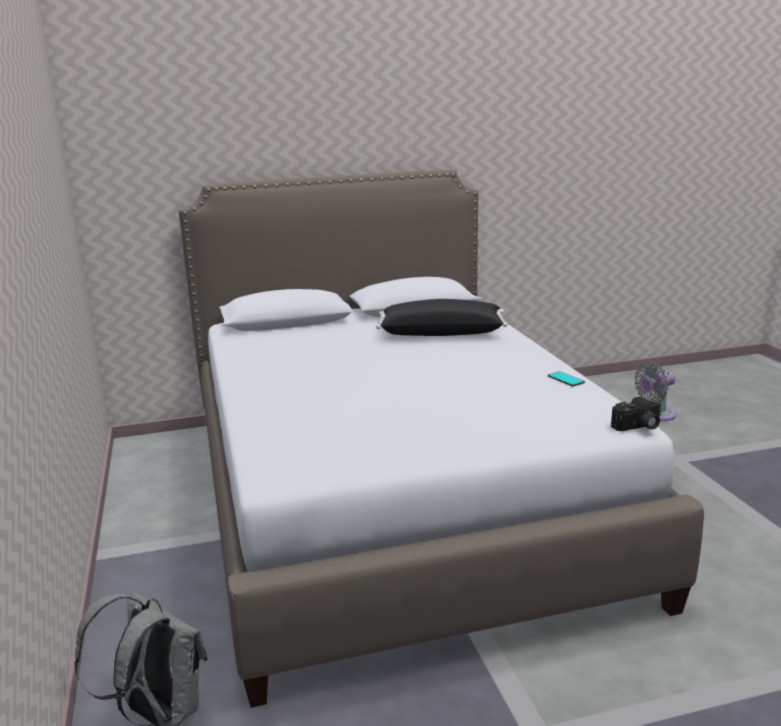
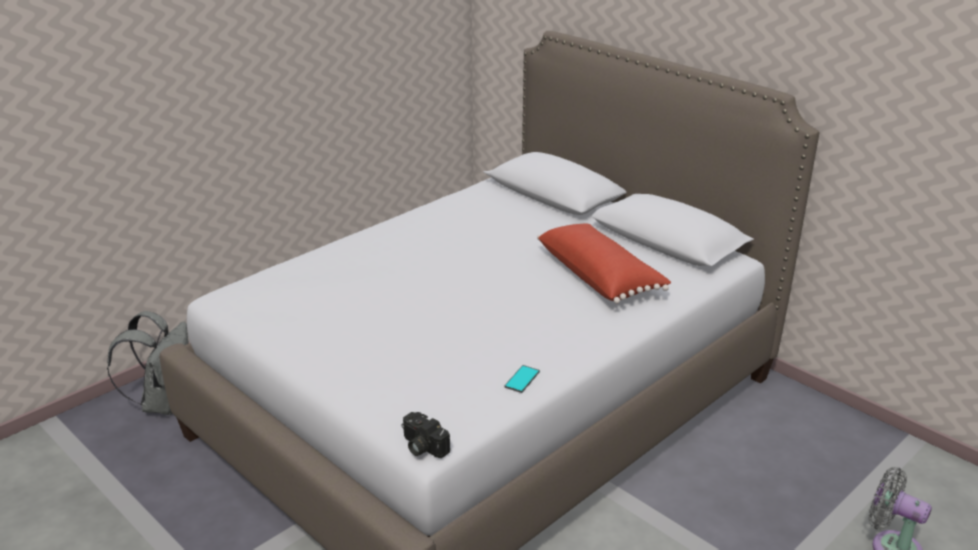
camera: 60 degrees right, 10 degrees up
black pillow [376,299,508,336] -> red pillow [537,223,671,304]

